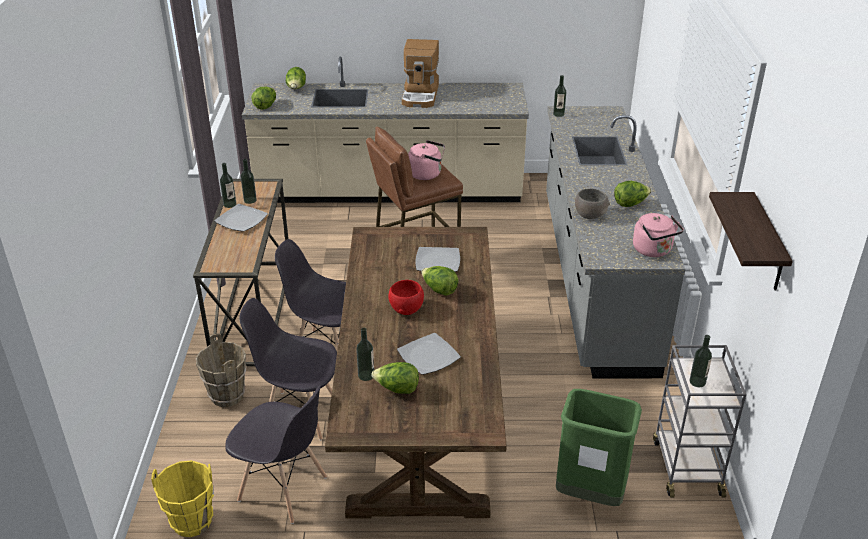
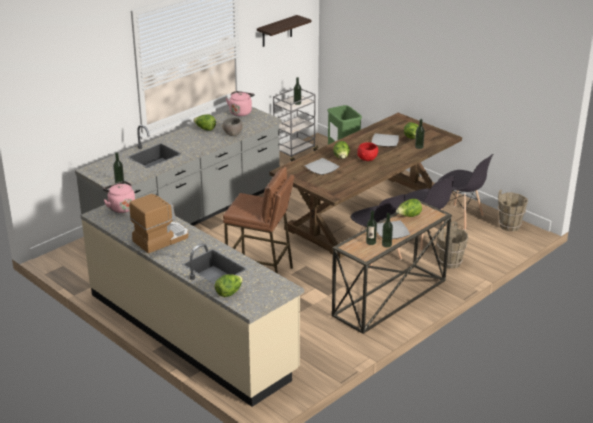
camera: 135 degrees left, 5 degrees down
yellow bucket [151,460,214,537] -> brown bucket [498,190,528,231]
grey chair [225,385,327,524] -> grey chair turned 150 degrees clockwise [438,154,493,230]
lettuce [251,87,276,110] -> lettuce moved to [396,199,422,217]
pink kettle [408,140,445,180] -> pink kettle moved to [103,181,135,213]

